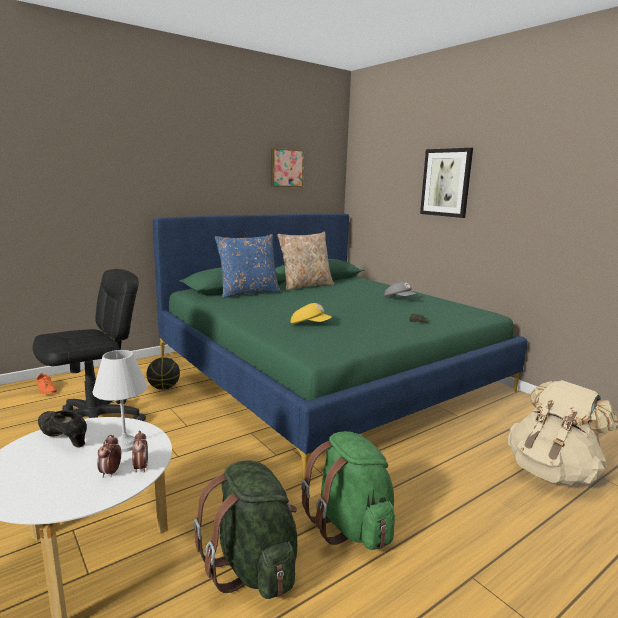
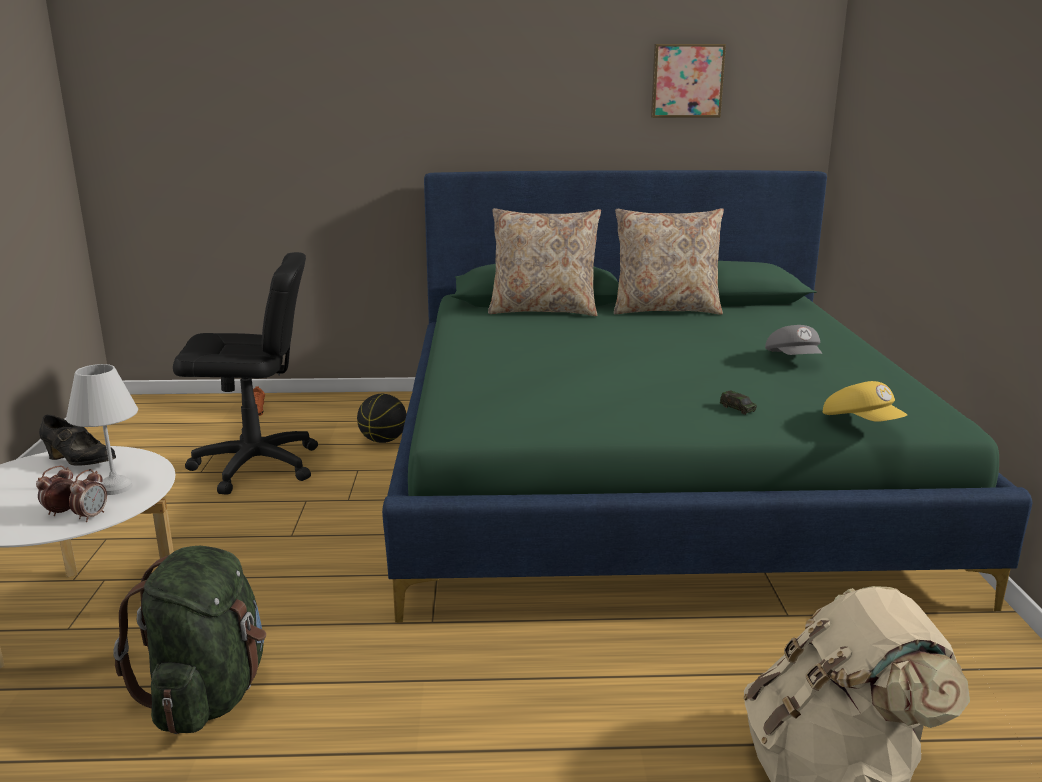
camera: 35 degrees right, 5 degrees up
black shoe [38,409,87,448] -> black shoe turned 135 degrees clockwise [39,415,116,466]
blue pillow [215,234,281,298] -> beige pillow [488,208,601,316]
yellow cap [291,303,332,324] -> yellow cap moved to [823,381,907,422]
green backpack [301,431,395,550] -> none
picture [420,148,473,218] -> none

